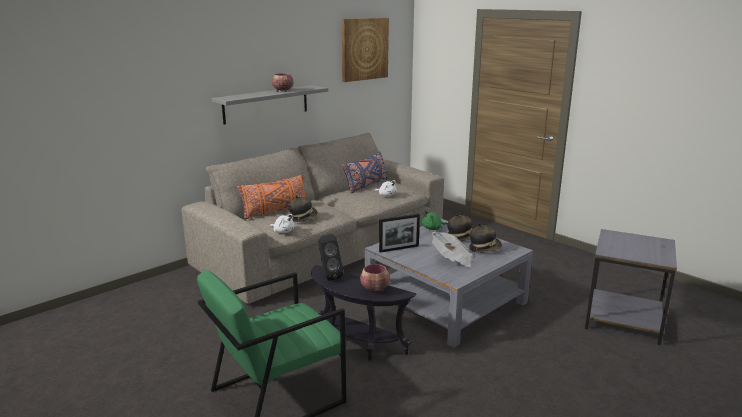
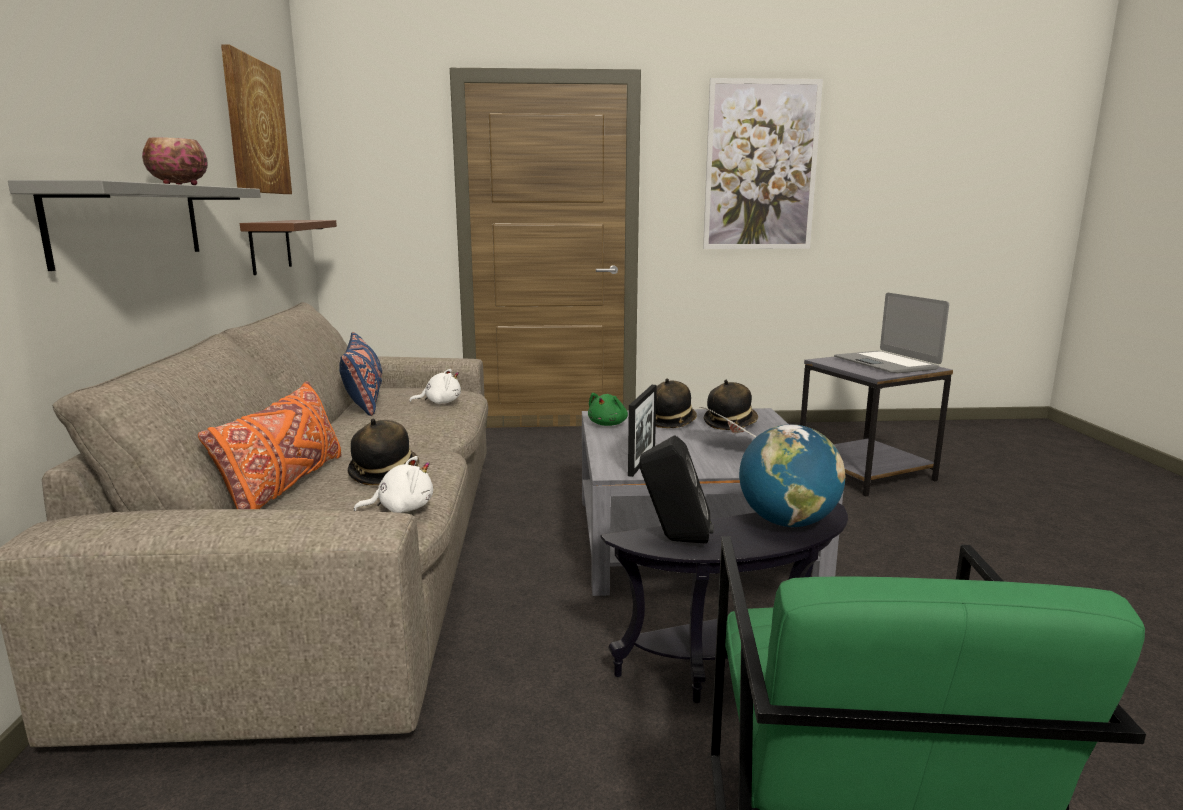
camera: 50 degrees left, 5 degrees down
bowl [360,264,390,292] -> globe [739,424,845,527]
none -> brown shelf [240,220,337,275]
none -> picture [703,78,823,249]
none -> laptop [834,293,949,373]

